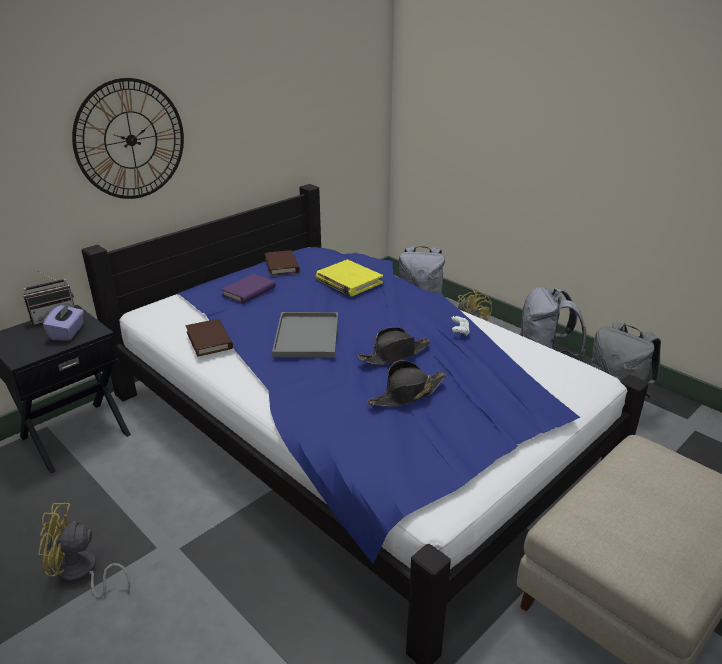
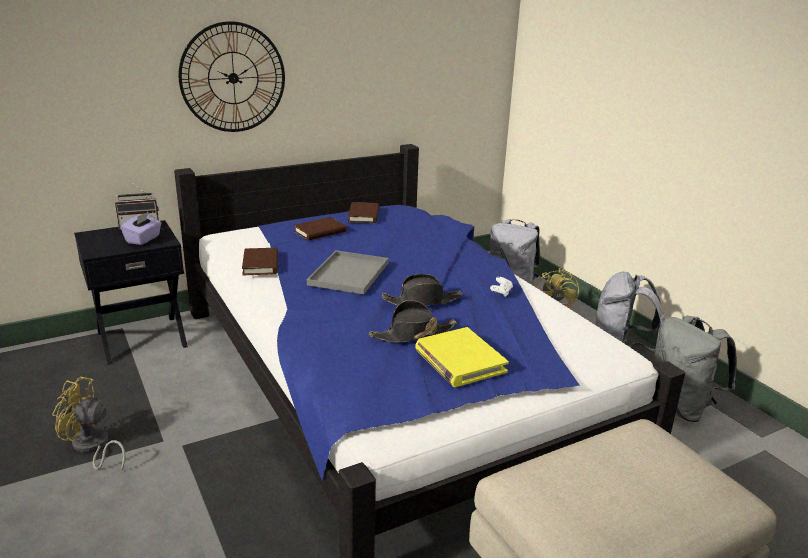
camera: 15 degrees right, 5 degrees down
purple book [221,274,276,304] -> brown book [293,217,347,241]
yellow book [316,259,383,296] -> yellow book moved to [415,327,509,387]

